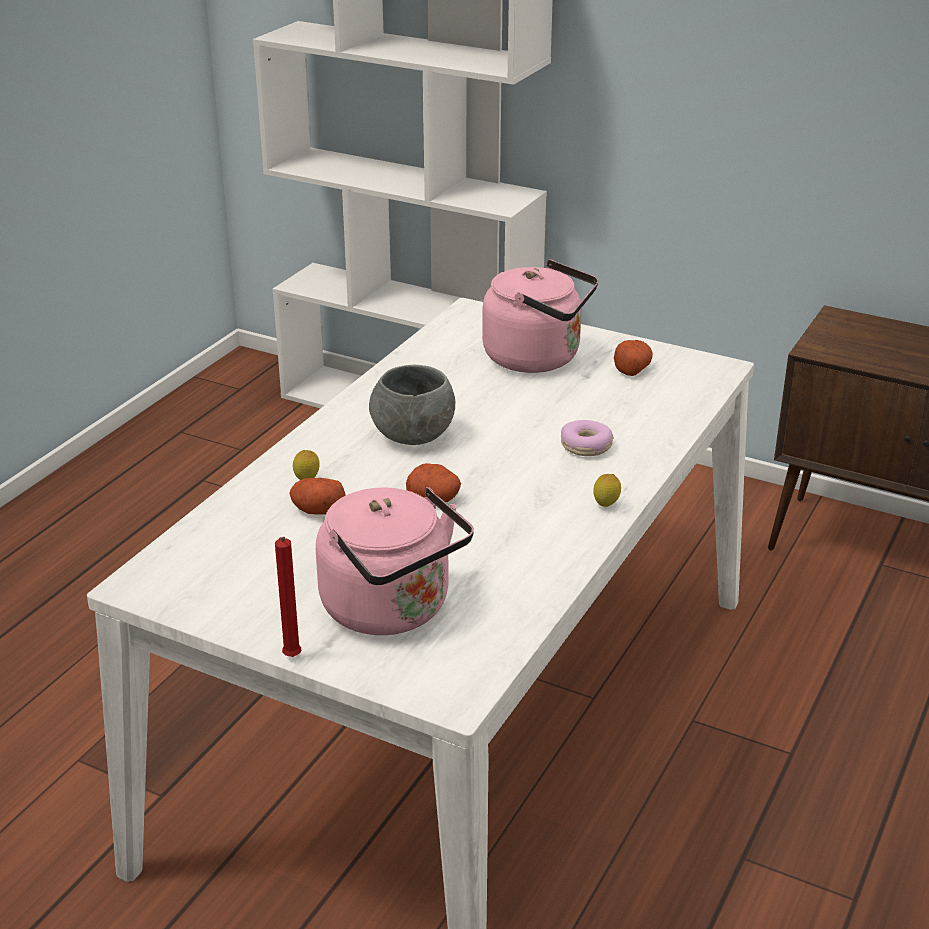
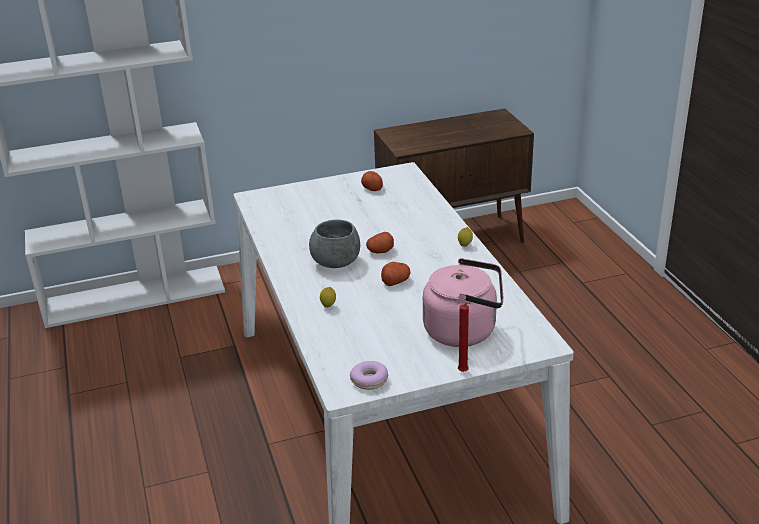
camera: 45 degrees left, 0 degrees up
potato [289,478,346,515] -> potato moved to [366,232,394,253]
pink kettle [482,259,598,373] -> none
donut [561,420,614,456] -> donut moved to [350,361,388,390]

